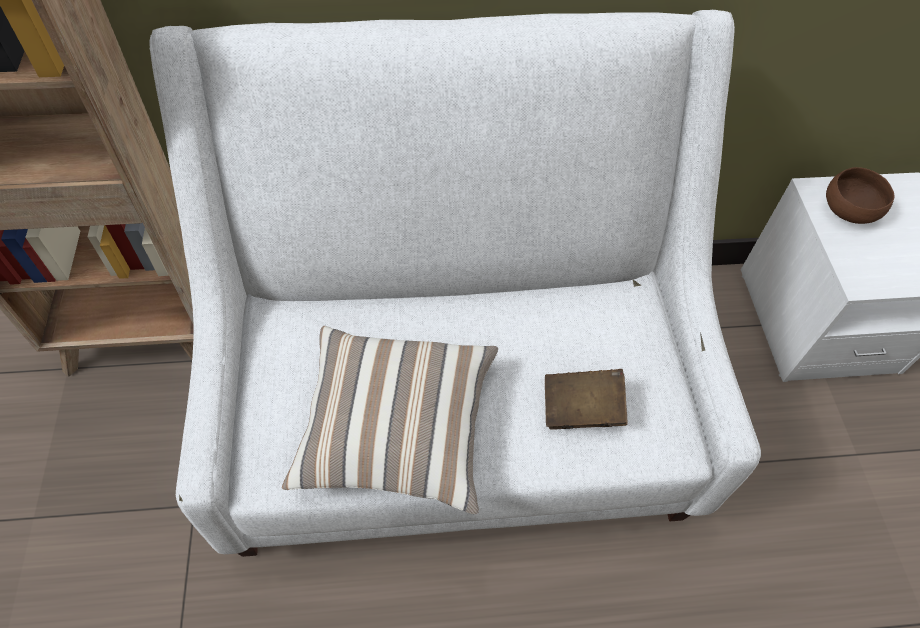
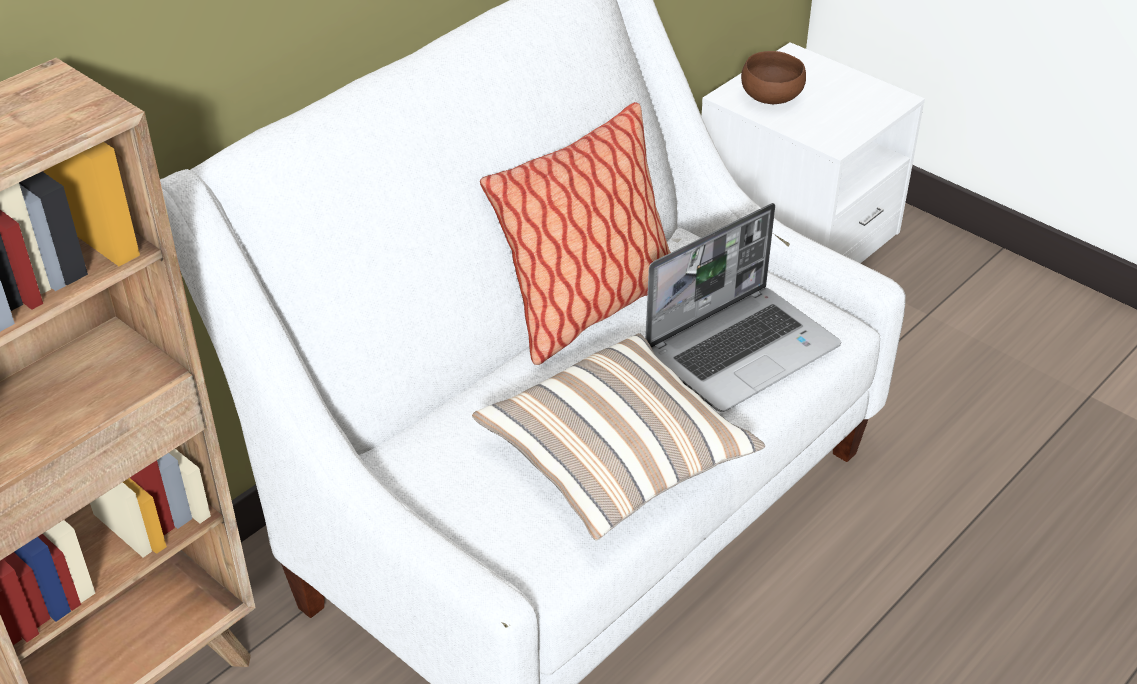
camera: 40 degrees left, 15 degrees down
brown book [545,369,628,430] -> laptop [645,203,841,412]
none -> pillow [480,102,671,365]

